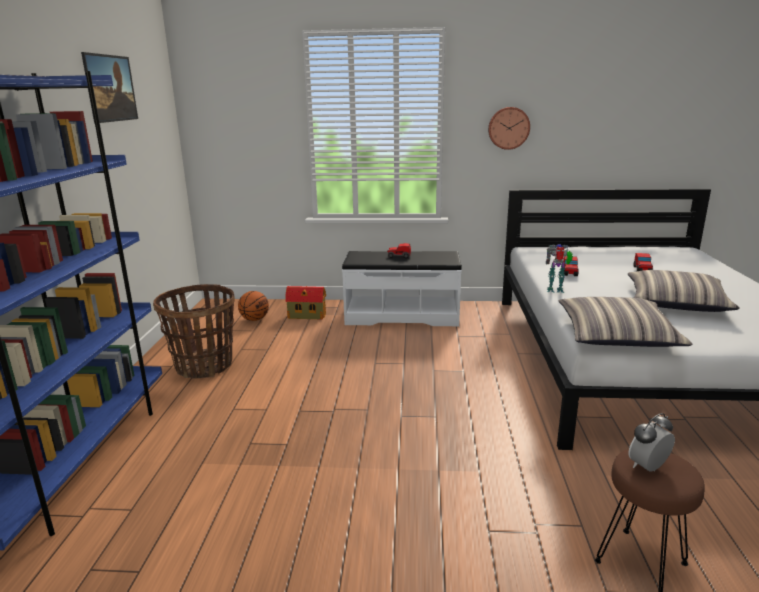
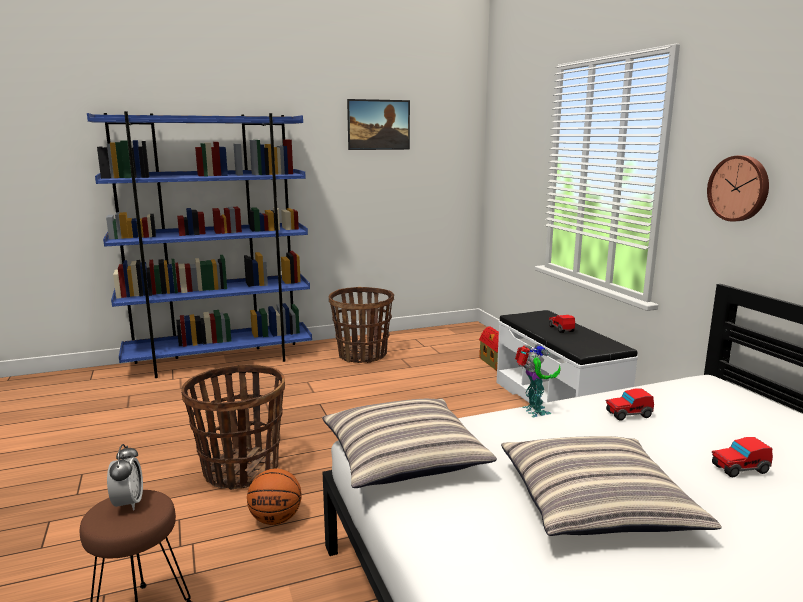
camera: 65 degrees right, 5 degrees down
basketball [238,291,269,321] -> basketball moved to [247,469,301,525]
alarm clock [628,413,675,472] -> alarm clock turned 45 degrees clockwise [107,444,143,511]
none -> basket [181,364,285,490]

